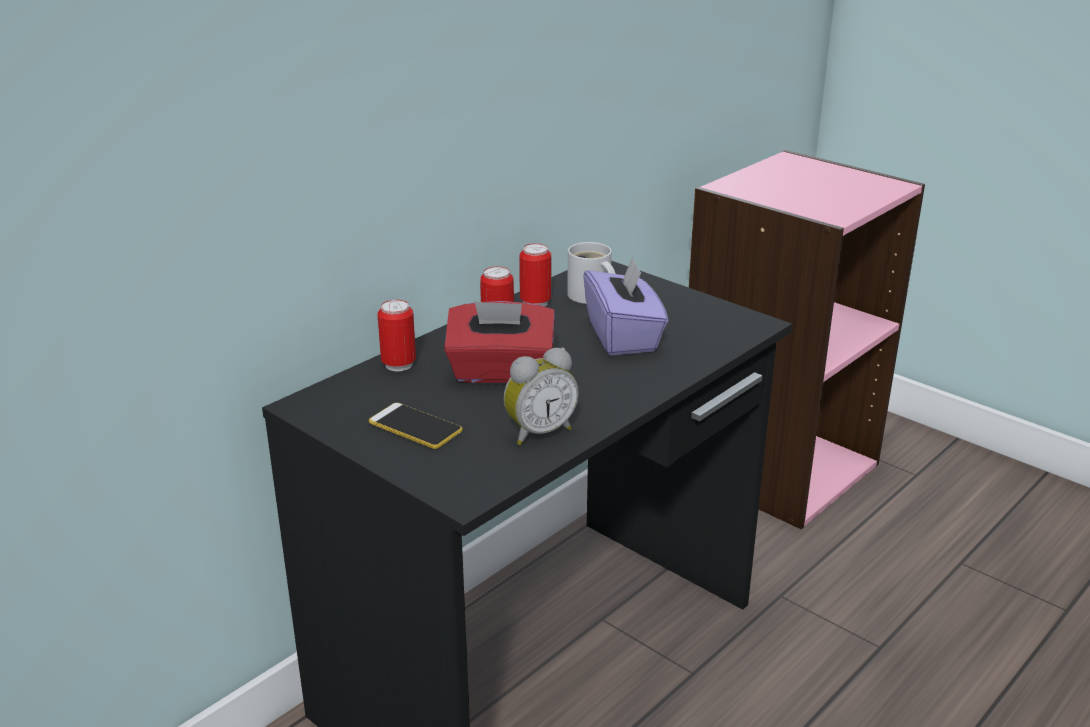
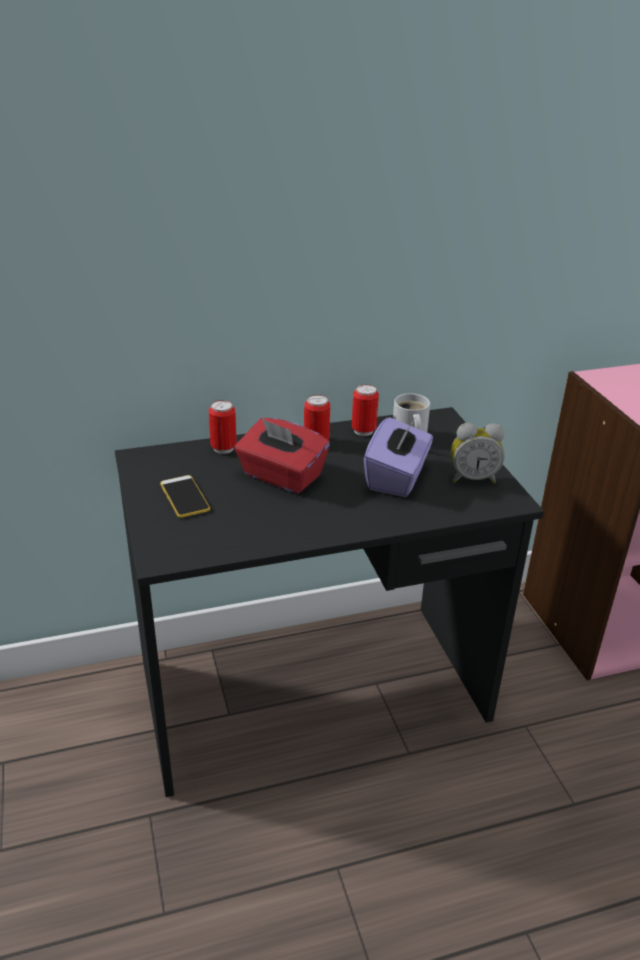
camera: 30 degrees right, 5 degrees up
alarm clock [504,348,579,445] -> alarm clock moved to [451,423,504,484]

